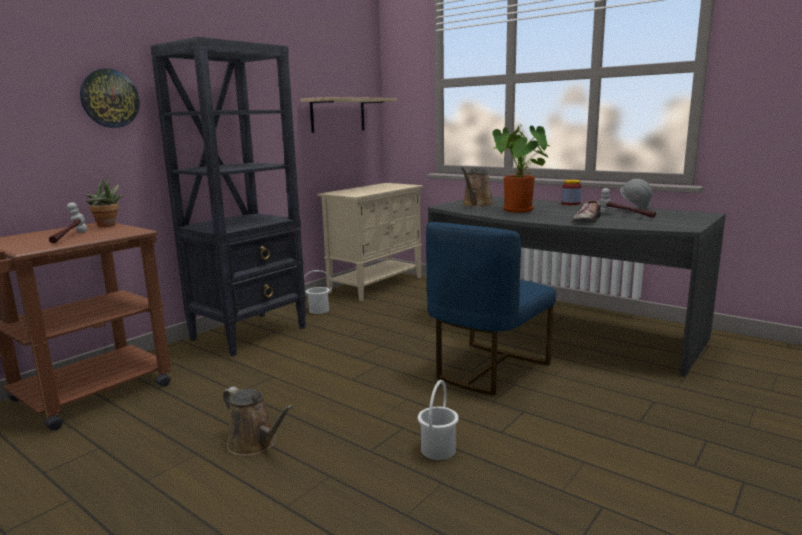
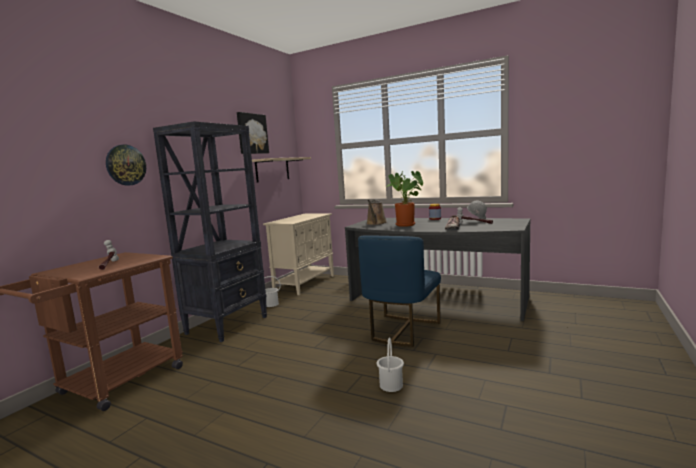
camera: 10 degrees left, 5 degrees down
potted plant [85,177,123,227] -> none
brown watering can [223,387,294,456] -> none
none -> picture [237,112,269,154]

